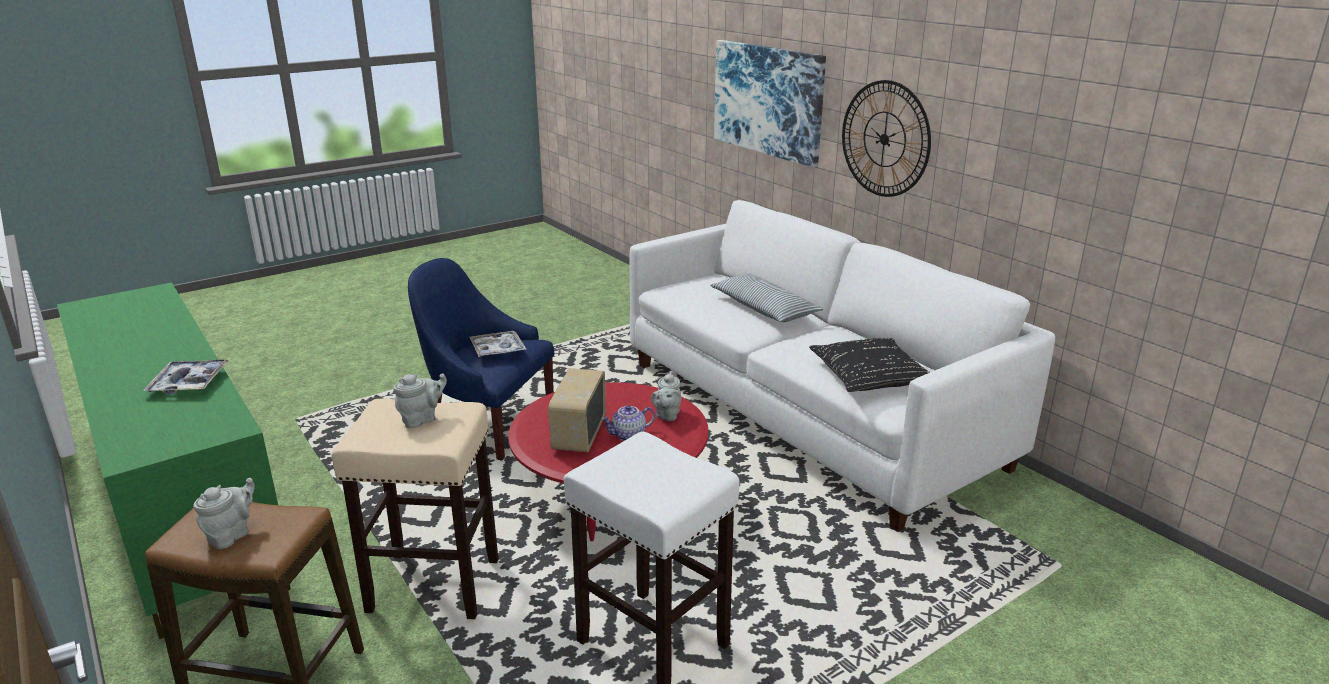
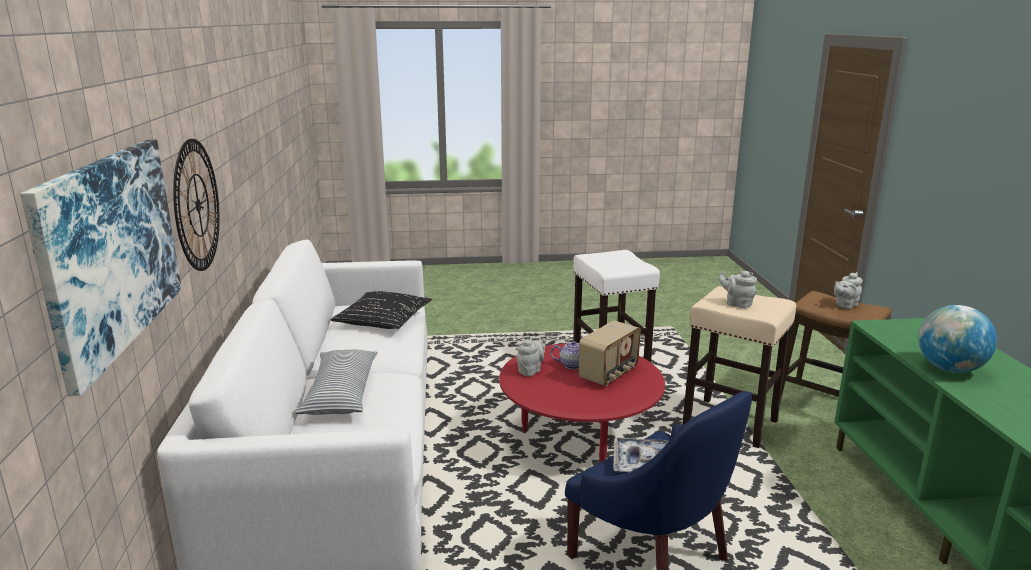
camera: 150 degrees left, 5 degrees down
tray [143,359,230,394] -> globe [918,305,997,373]
grey teapot [393,374,447,428] -> grey teapot turned 45 degrees clockwise [718,271,757,308]

